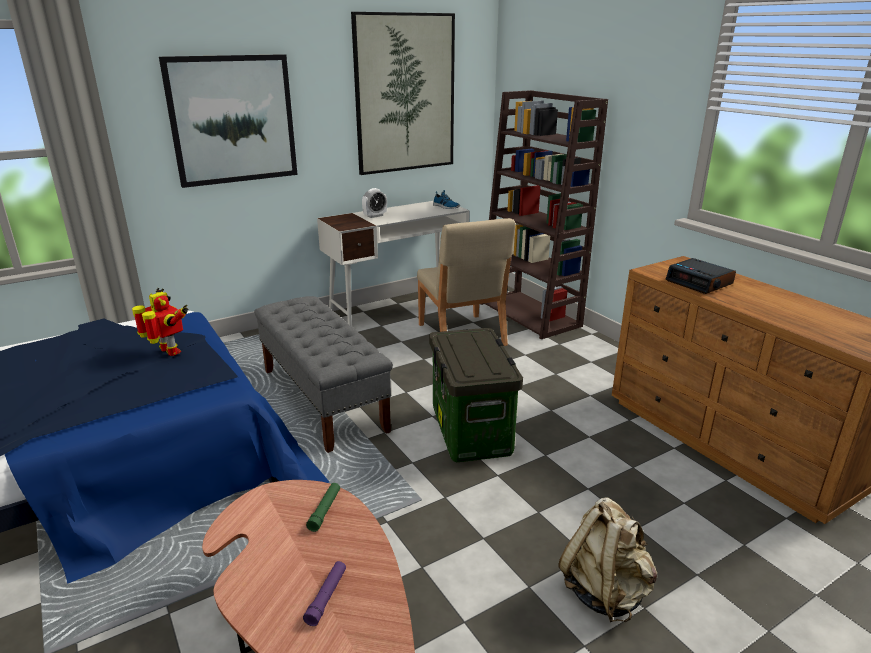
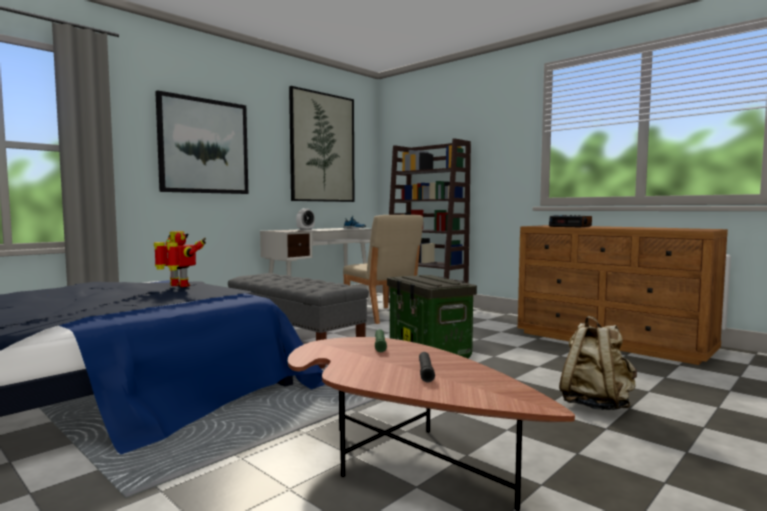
camera: 15 degrees left, 20 degrees down
purple flashlight [303,561,346,626] -> black flashlight [419,352,435,382]

